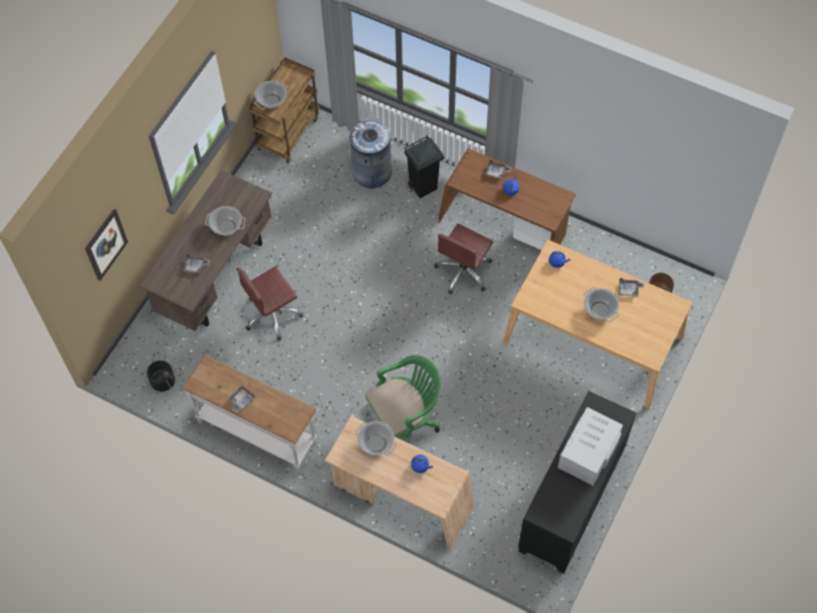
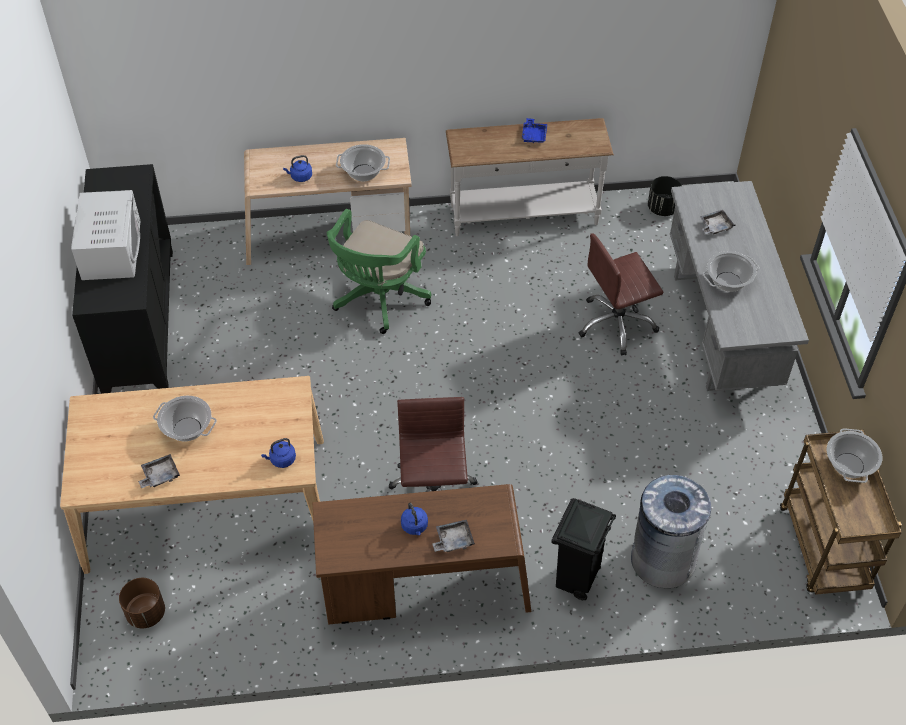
camera: 145 degrees right, 10 degrees down
picture [85,209,128,281] -> none
brown desk [140,170,272,331] -> grey desk [670,181,809,391]
grey tray [228,385,255,413] -> blue tray [522,118,547,143]
brown office chair [236,266,303,341] -> brown office chair turned 135 degrees counterclockwise [579,233,663,356]

